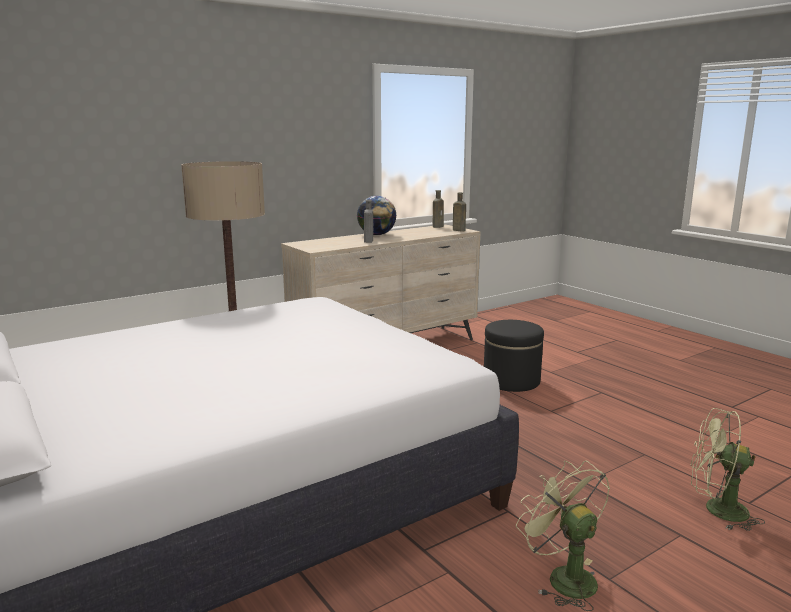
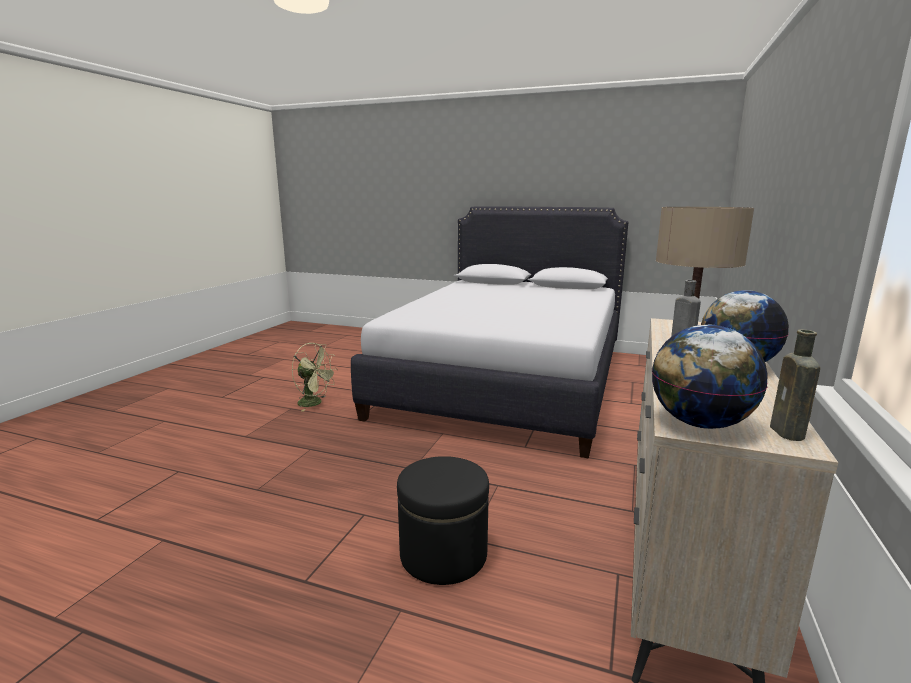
camera: 145 degrees right, 0 degrees up
brown bottle [453,192,466,231] -> globe [652,325,768,429]
green fan [690,408,765,531] -> none

